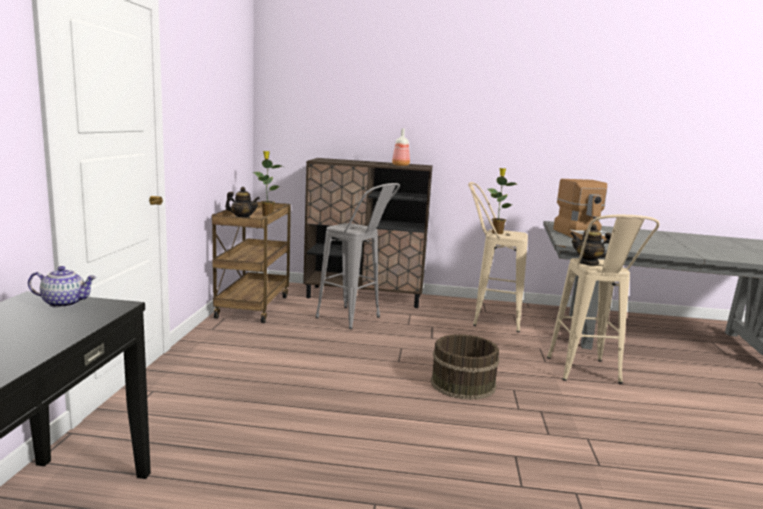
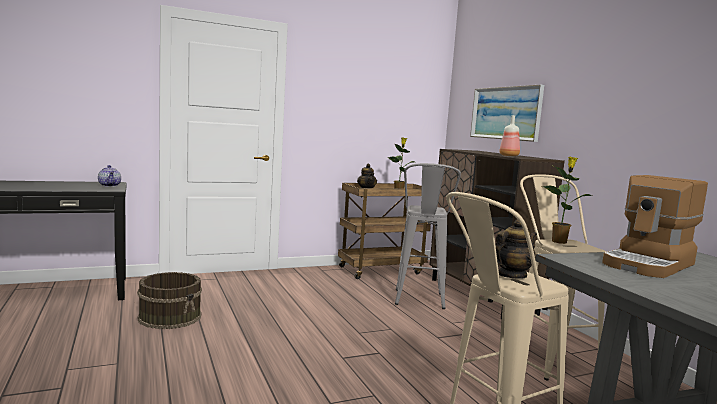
camera: 60 degrees right, 5 degrees down
brown bucket [431,334,499,400] -> brown bucket moved to [137,272,202,329]
teapot [570,224,611,265] -> teapot turned 60 degrees clockwise [495,219,537,278]
none -> picture [470,85,544,142]

